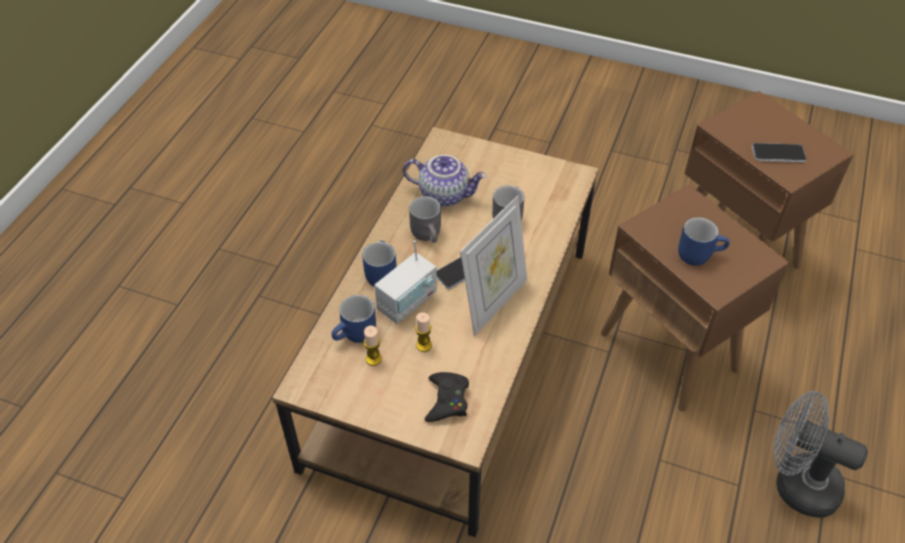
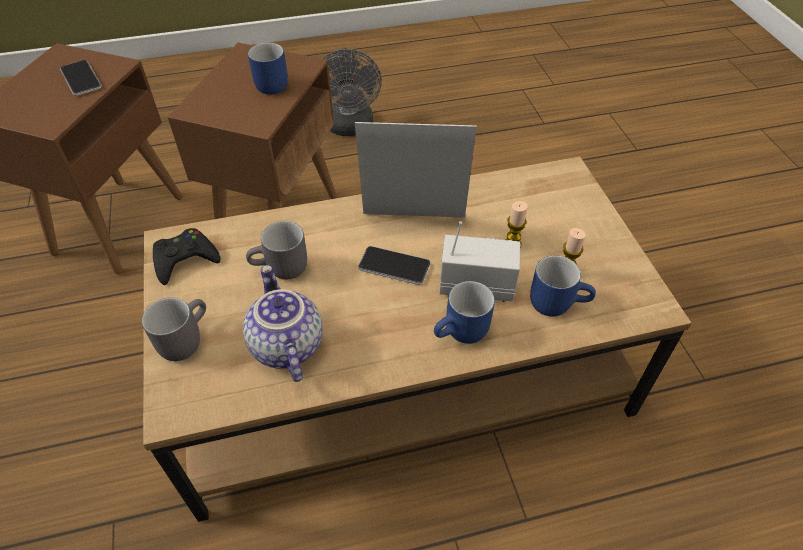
camera: 125 degrees left, 0 degrees up
grey mug [409,196,441,243] -> grey mug moved to [142,297,206,361]
black game controller [425,372,469,422] -> black game controller moved to [153,228,220,285]

